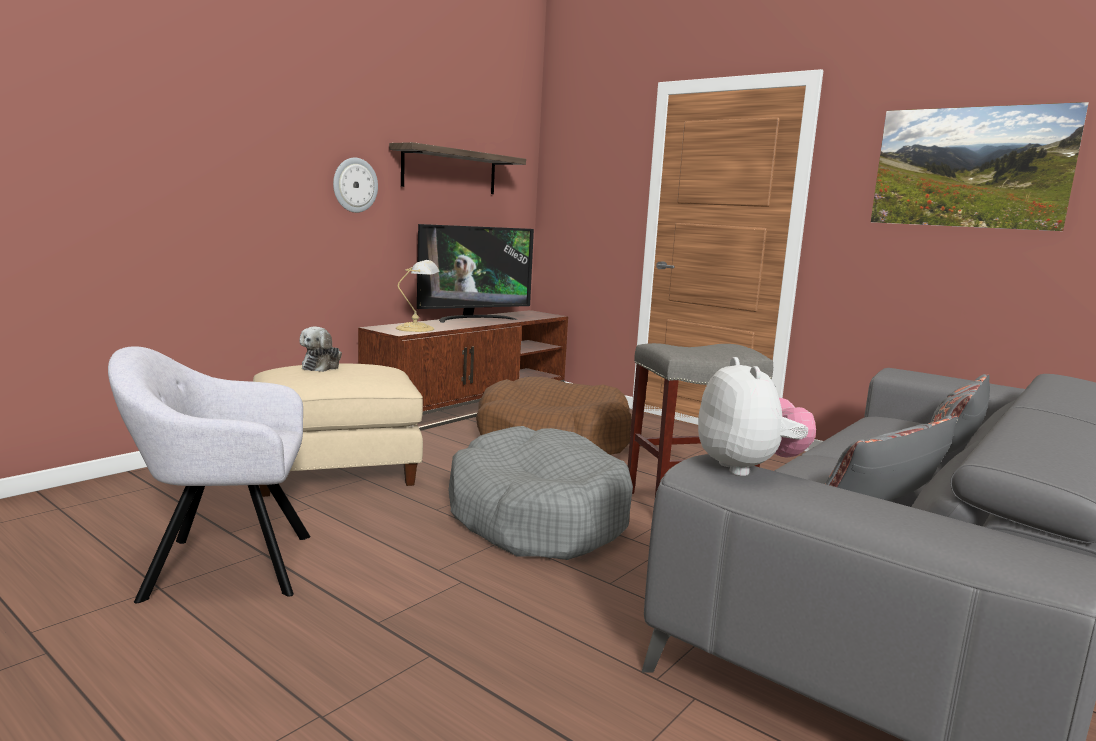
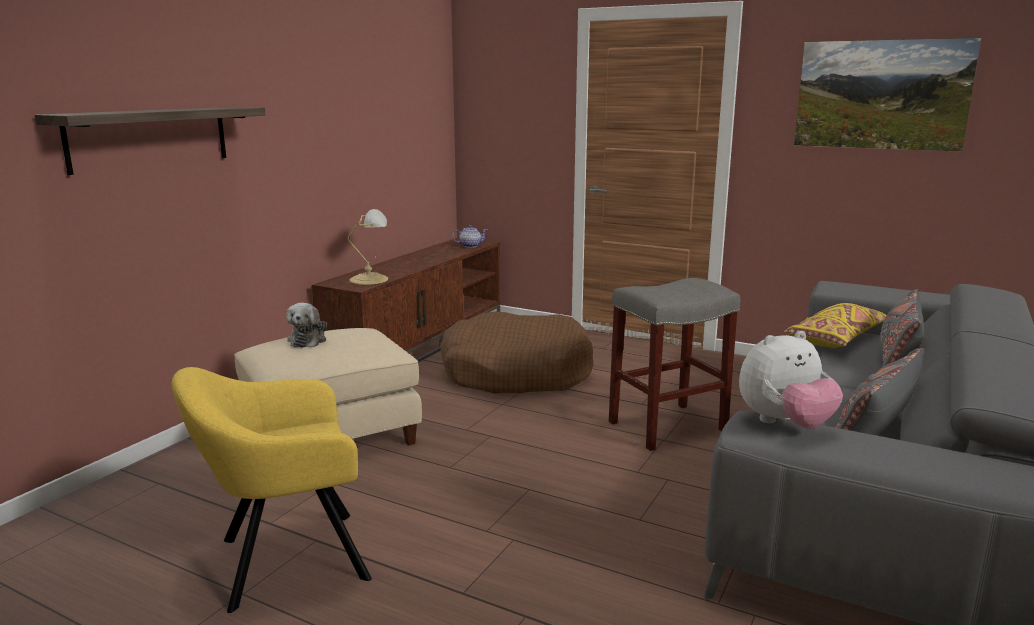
camera: 10 degrees left, 5 degrees up
grey armchair [108,346,310,603] -> yellow armchair [172,367,372,613]
wall clock [333,158,378,213] -> none
shelf [389,142,526,194] -> shelf moved to [35,107,266,175]
television [417,224,534,323] -> none
grey dog bed [448,426,633,560] -> none
plush toy [698,357,816,476] -> plush toy turned 90 degrees clockwise [739,331,843,428]
none -> teapot [452,225,487,248]
none -> yellow pillow [784,303,887,348]

